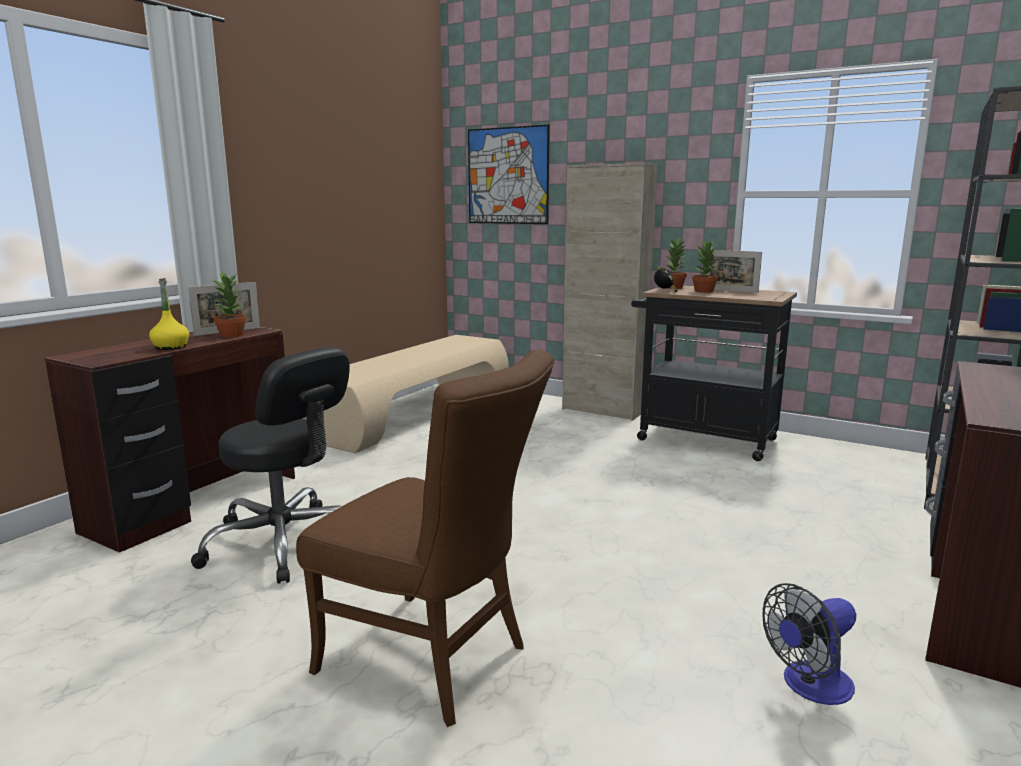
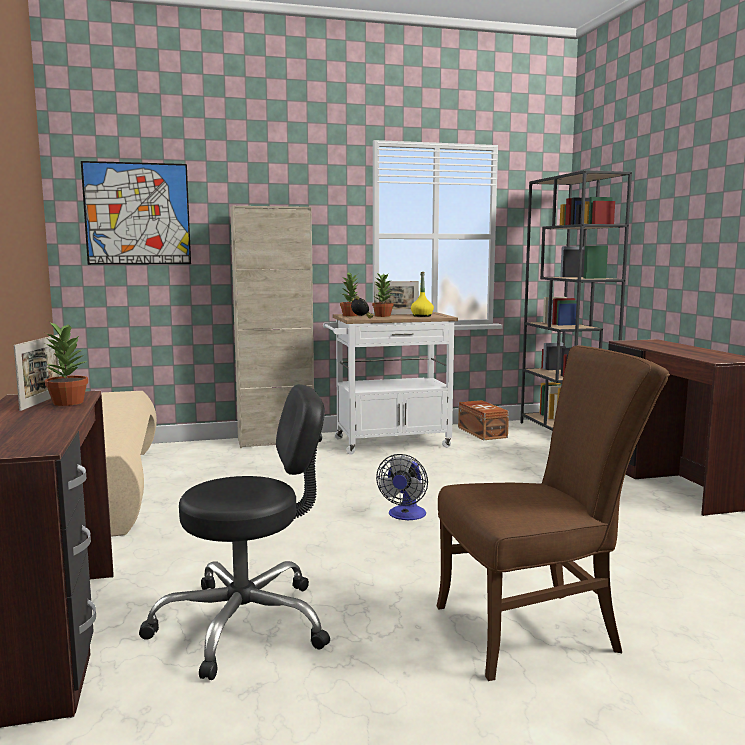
camera: 45 degrees left, 5 degrees down
yellow bottle [149,278,189,350] -> yellow bottle moved to [411,272,434,317]
black cart [631,285,797,461] -> white cart [323,312,458,455]
fan [762,583,856,705] -> fan moved to [376,454,428,520]
none -> brown storage box [458,400,509,440]

